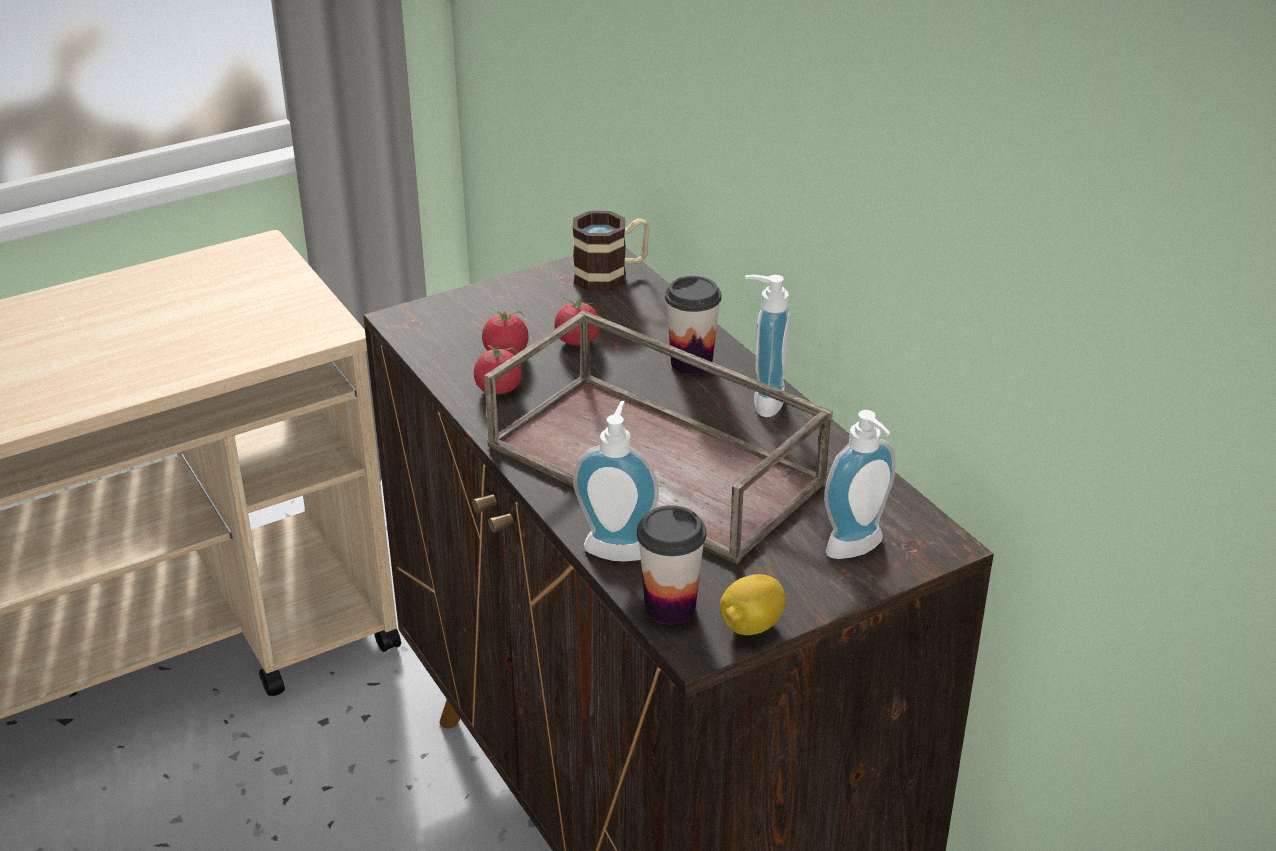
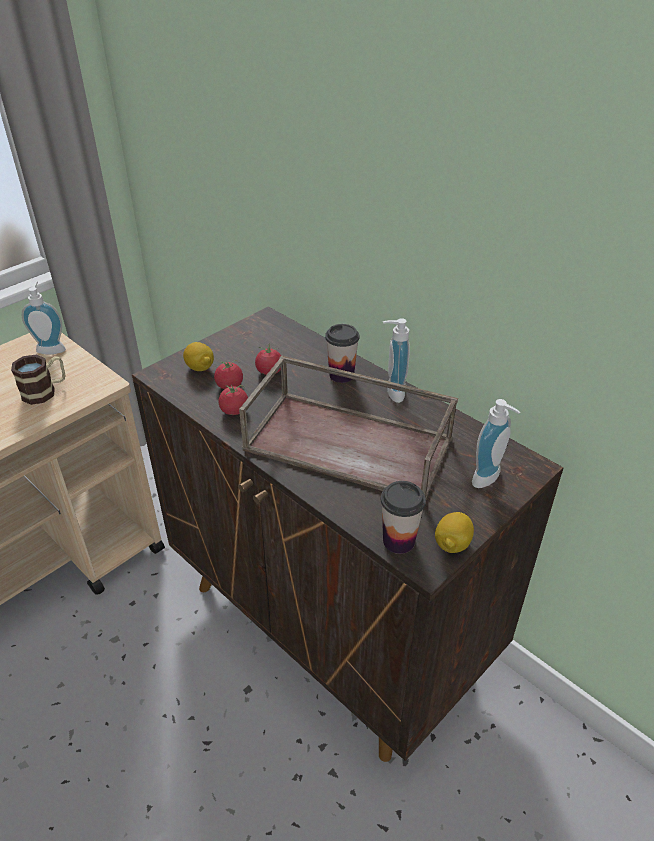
camera: 15 degrees left, 5 degrees up
mug [572,211,650,291] -> mug moved to [11,355,66,405]
soap dispenser [573,400,659,561] -> soap dispenser moved to [22,281,66,355]
none -> lemon [183,342,214,371]

